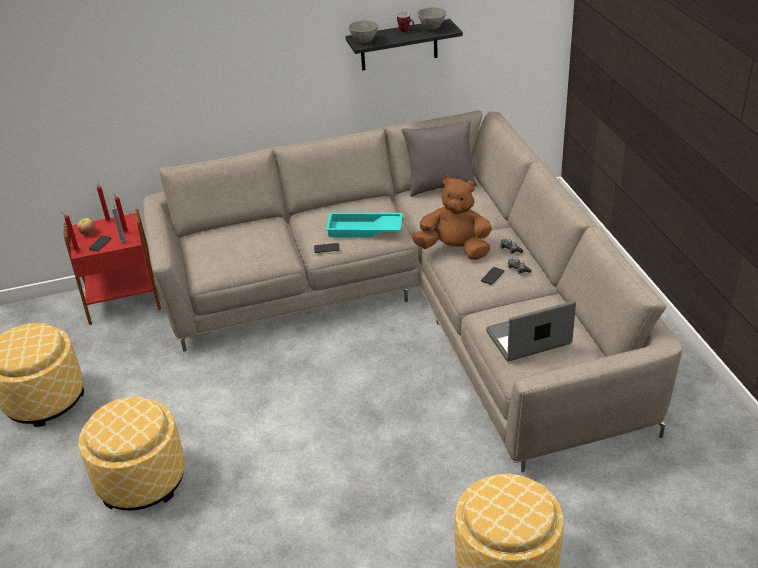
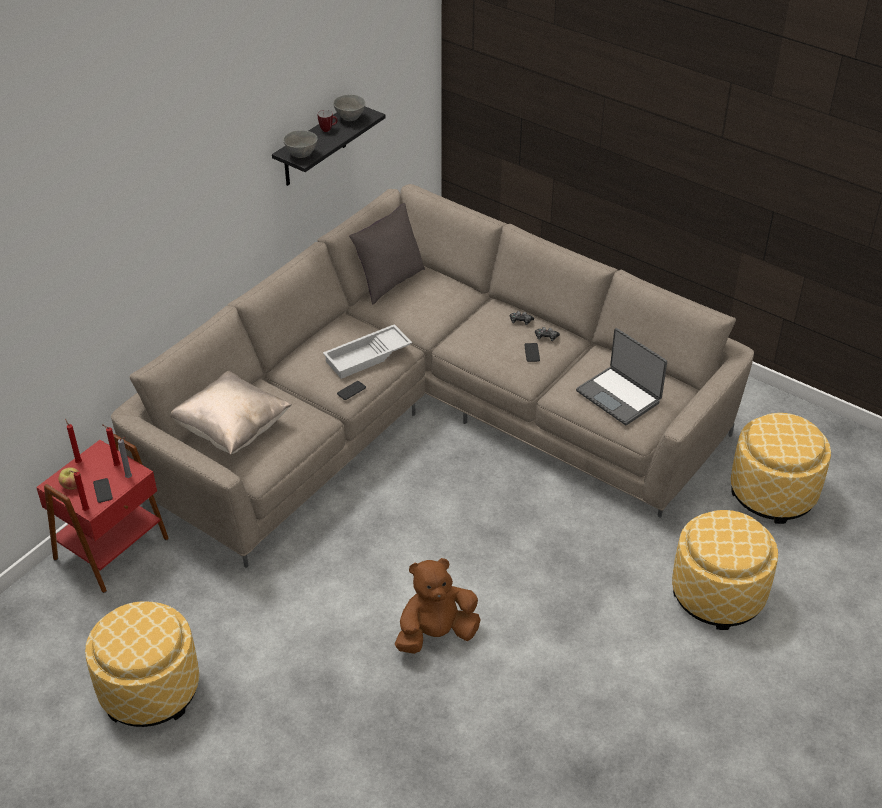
camera: 40 degrees left, 5 degrees up
ottoman [78,397,185,511] -> ottoman moved to [731,413,831,524]
turquoise tray [326,213,403,238] -> white tray [323,324,412,379]
brown plush toy [412,175,492,260] -> brown plush toy moved to [395,558,481,654]
laptop [486,301,576,361] -> laptop turned 75 degrees counterclockwise [576,328,667,425]
none -> beige pillow [171,371,292,455]

